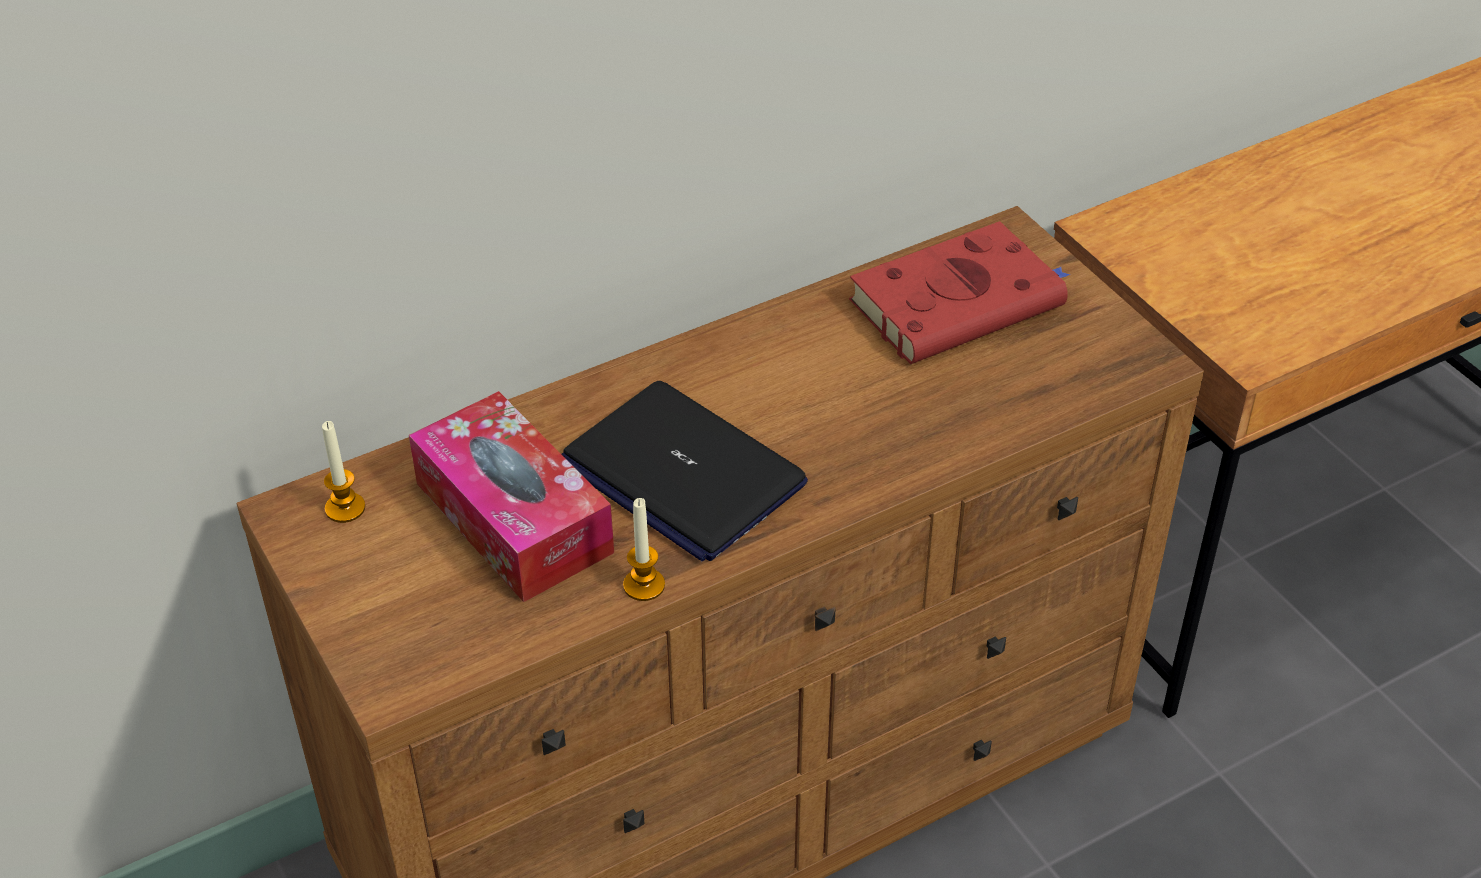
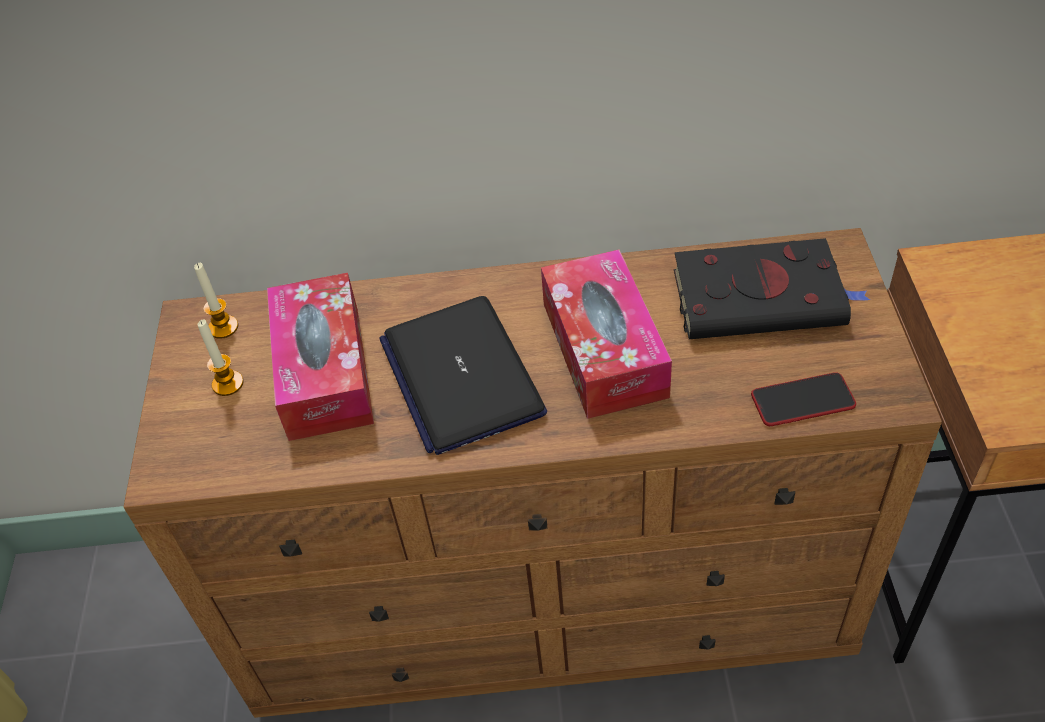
camera: 30 degrees right, 5 degrees up
candle [623,498,665,601] -> candle moved to [198,319,244,396]
red book [849,221,1070,365] -> black book [674,238,870,339]
none -> tissue box [541,250,672,419]
none -> phone [751,372,856,426]

